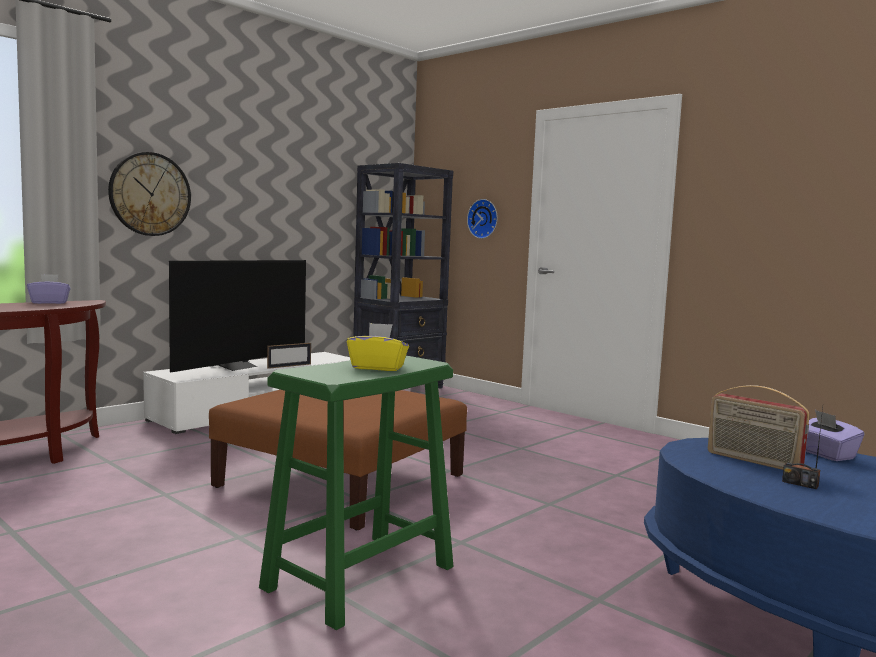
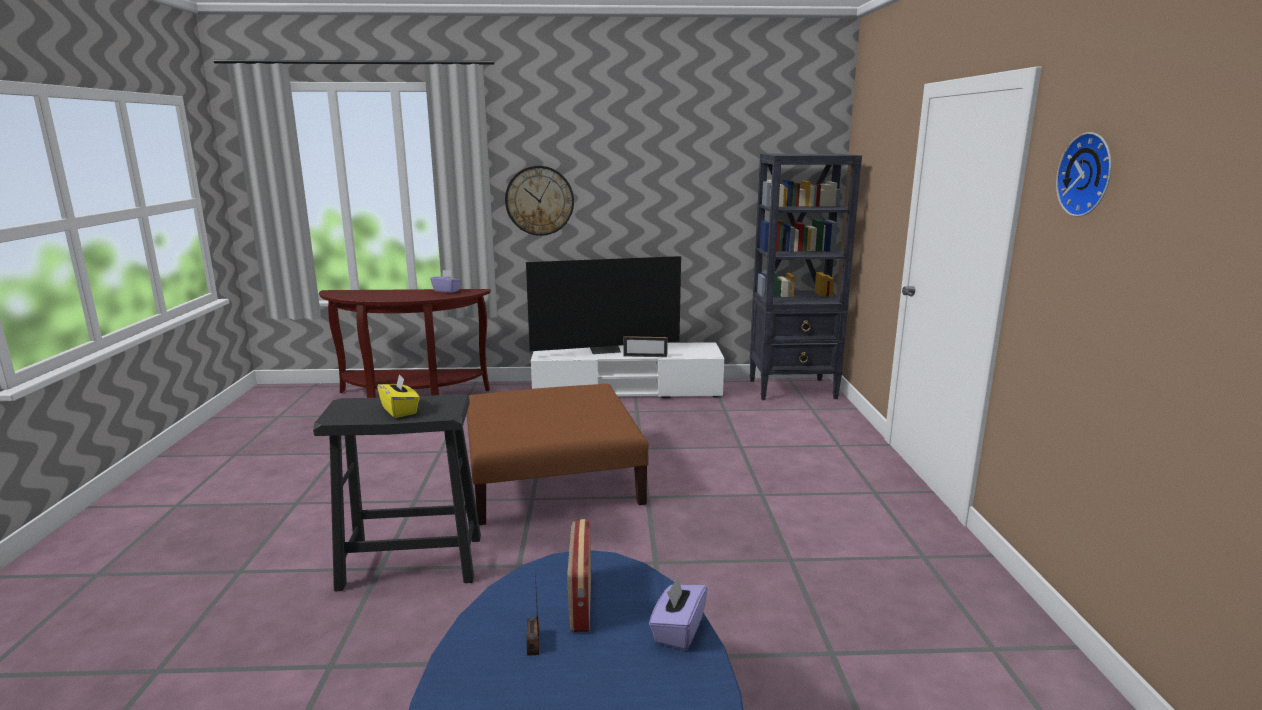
camera: 45 degrees right, 10 degrees up
green stool [259,356,454,630] -> black stool [313,394,481,591]
wall clock [467,199,498,239] -> wall clock moved to [1056,132,1112,217]

